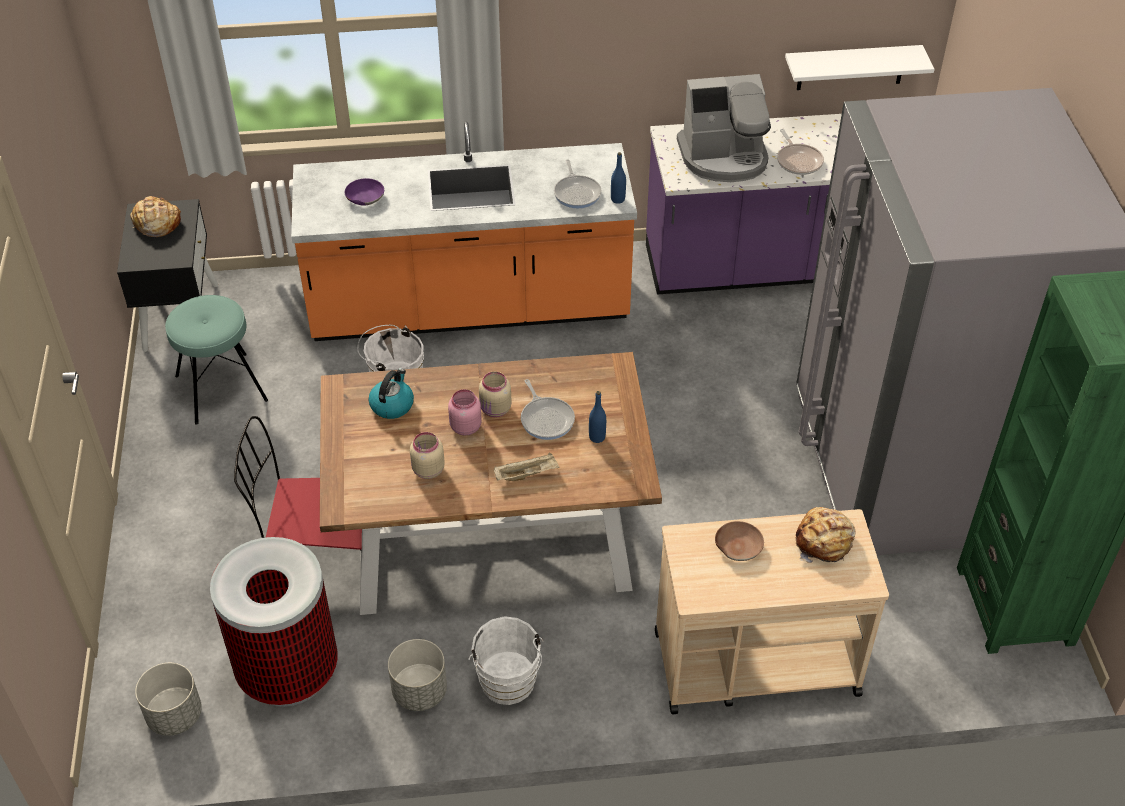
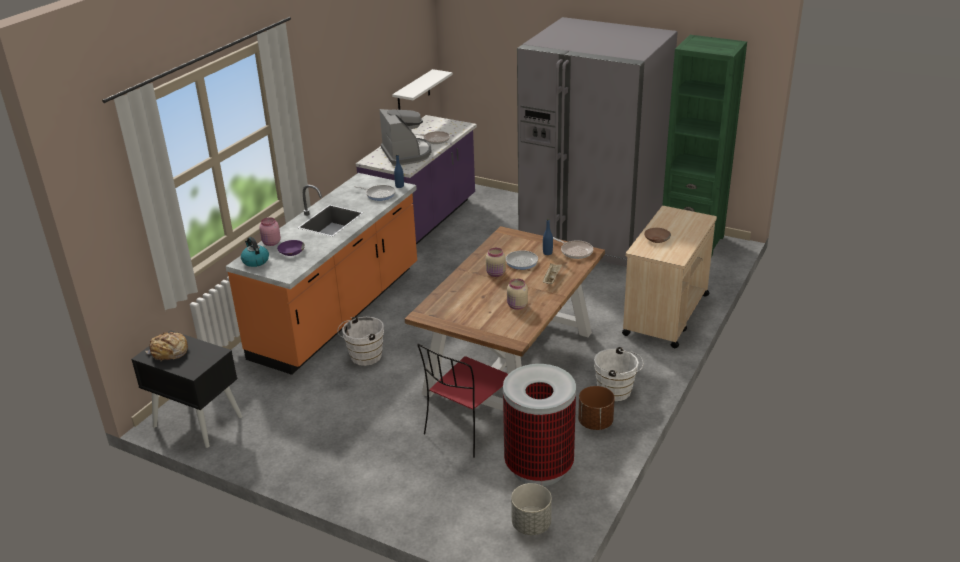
camera: 55 degrees left, 15 degrees down
turquoise stool [165,295,268,425] -> none
kettle [369,369,414,419] -> kettle moved to [241,237,269,267]
grey planter [388,639,447,711] -> brown planter [578,386,615,430]
pink jar [448,389,482,435] -> pink jar moved to [259,217,281,246]
coffee machine [677,74,771,182] -> coffee machine turned 45 degrees counterclockwise [379,109,431,166]
bread [796,507,855,563] -> none
none -> frying pan [553,237,593,259]

